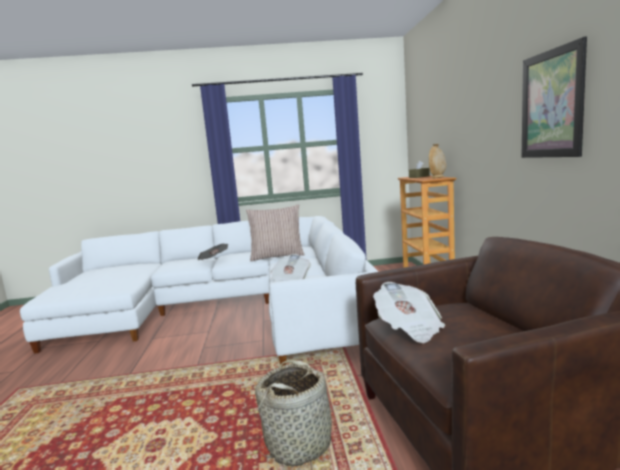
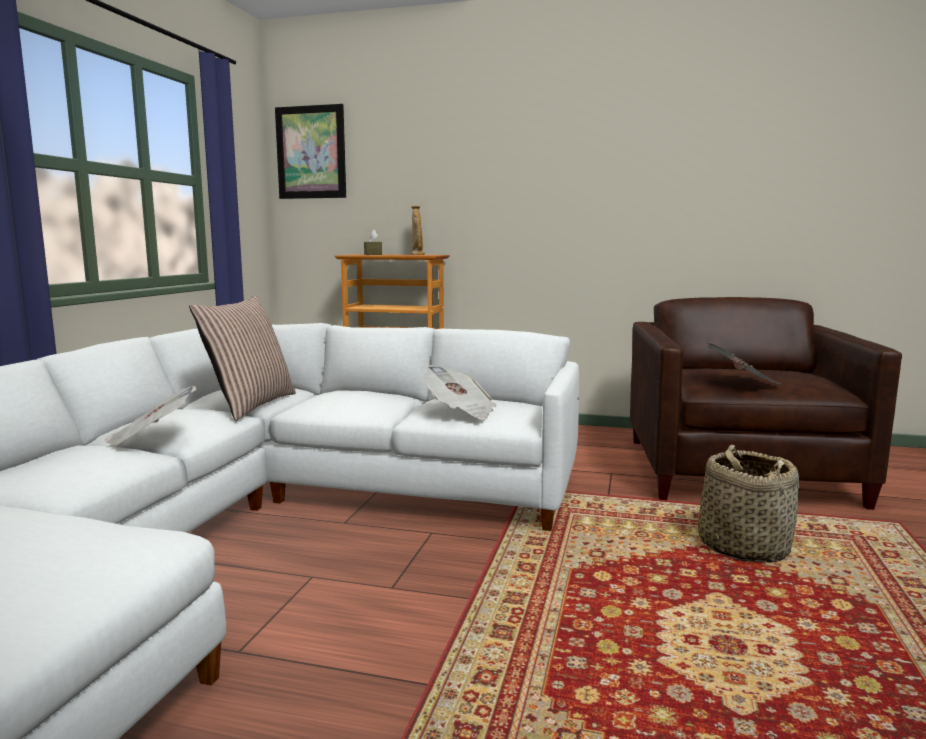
camera: 70 degrees left, 0 degrees up
picture [522,36,587,158] -> picture moved to [275,104,346,199]

